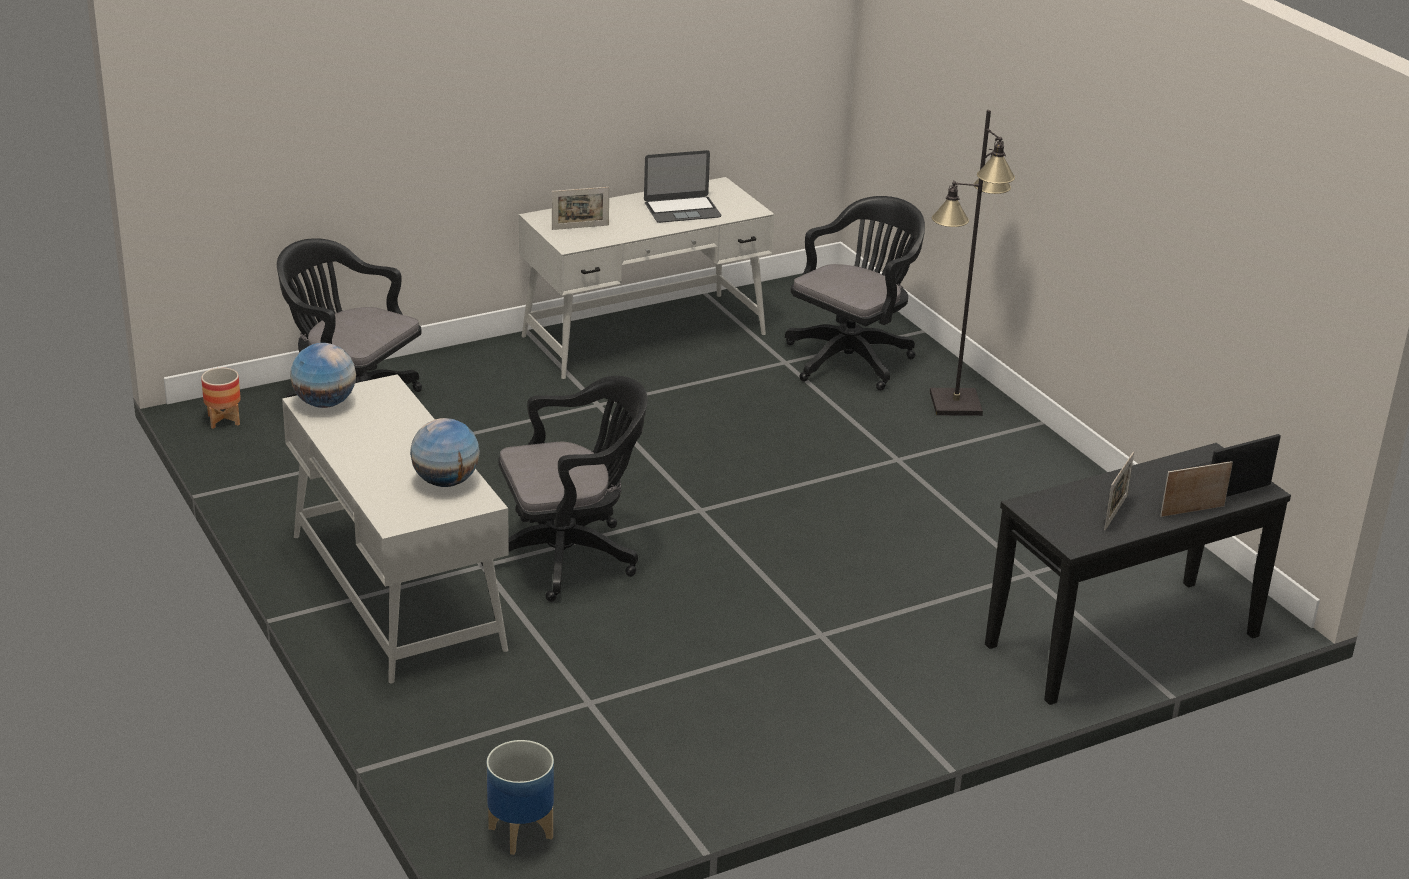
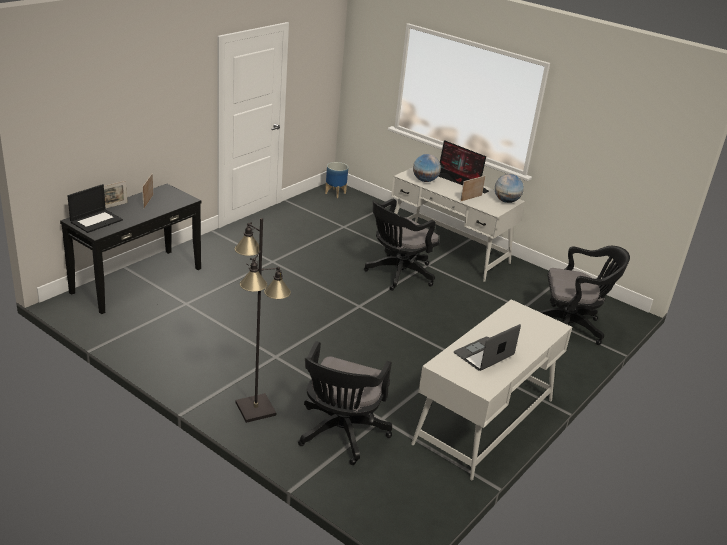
camera: 155 degrees right, 0 degrees up
planter [201,368,241,429] -> none
picture frame [552,187,609,230] -> picture frame moved to [460,176,485,202]
none -> monitor [438,140,489,194]

